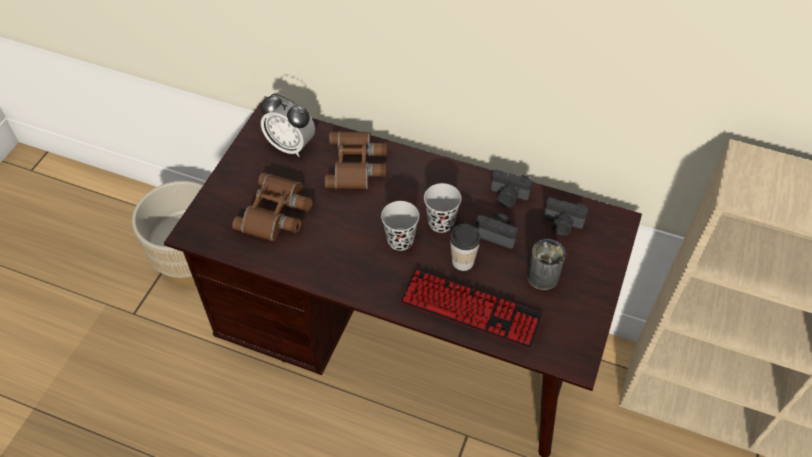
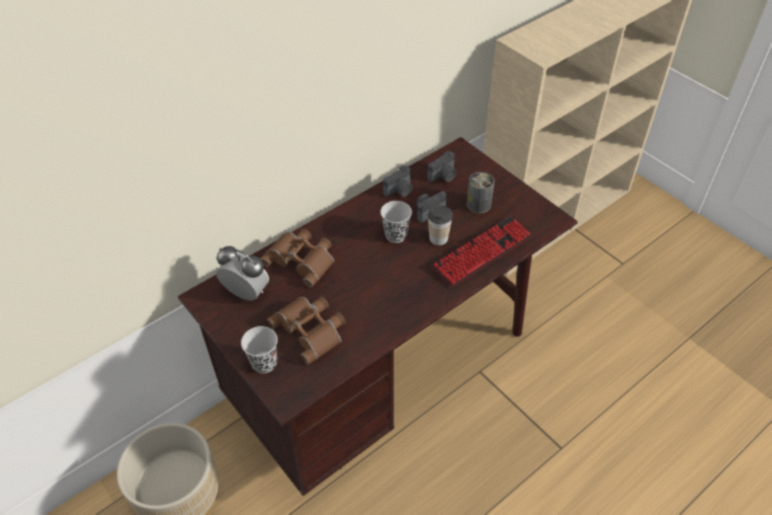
camera: 60 degrees left, 5 degrees down
alarm clock [260,93,315,157] -> alarm clock turned 120 degrees counterclockwise [216,246,269,301]
black cup [381,201,419,251] -> black cup moved to [241,326,278,373]

